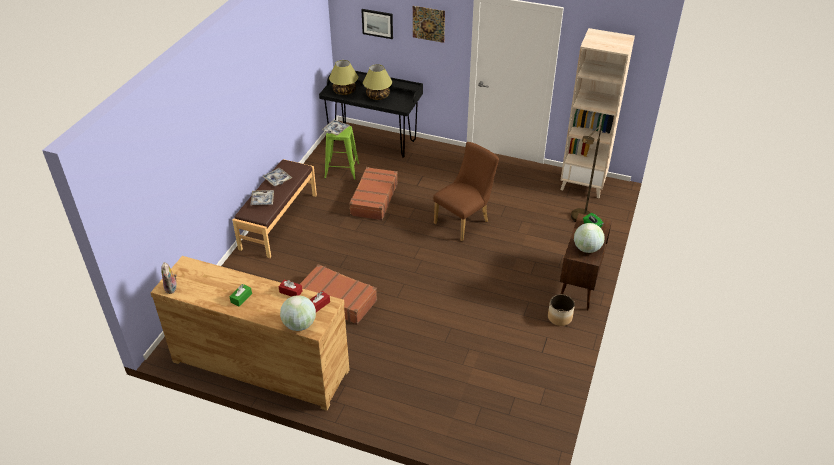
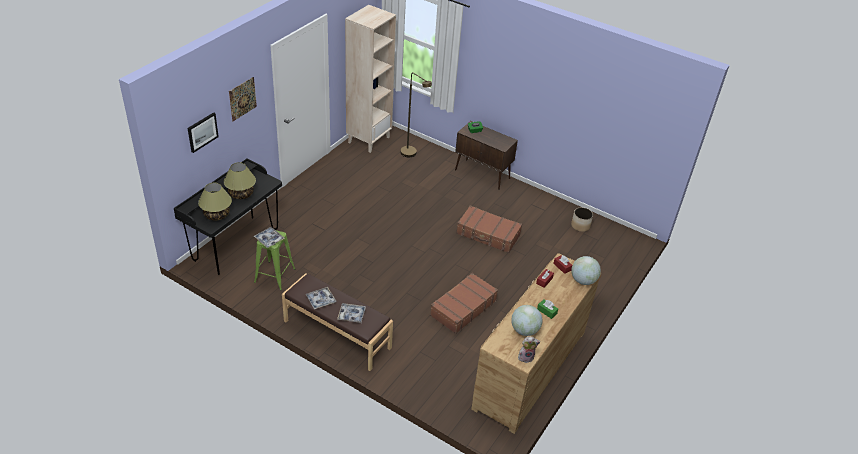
camera: 80 degrees left, 0 degrees up
brown suitcase [349,167,398,220] -> brown suitcase moved to [456,205,522,253]
brown chair [433,142,499,241] -> none
planter [548,294,575,326] -> planter moved to [571,207,593,232]
globe [574,223,604,253] -> globe moved to [511,305,542,336]

